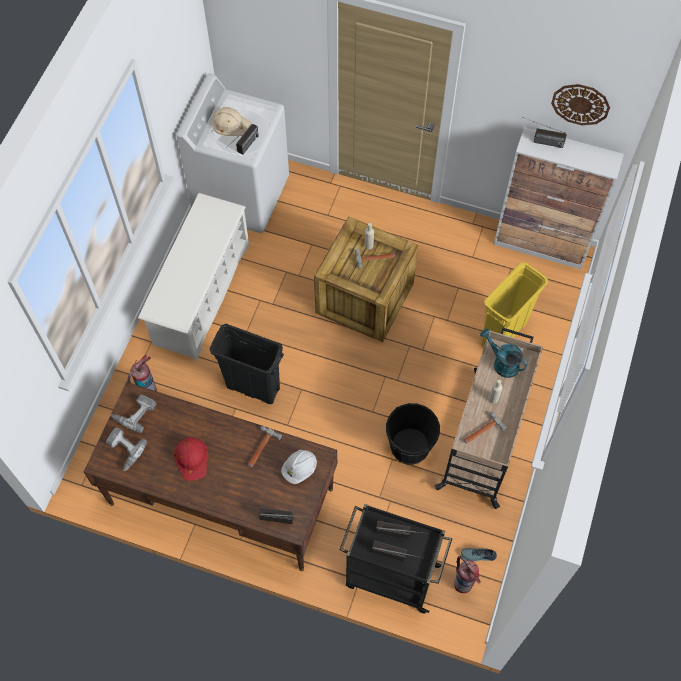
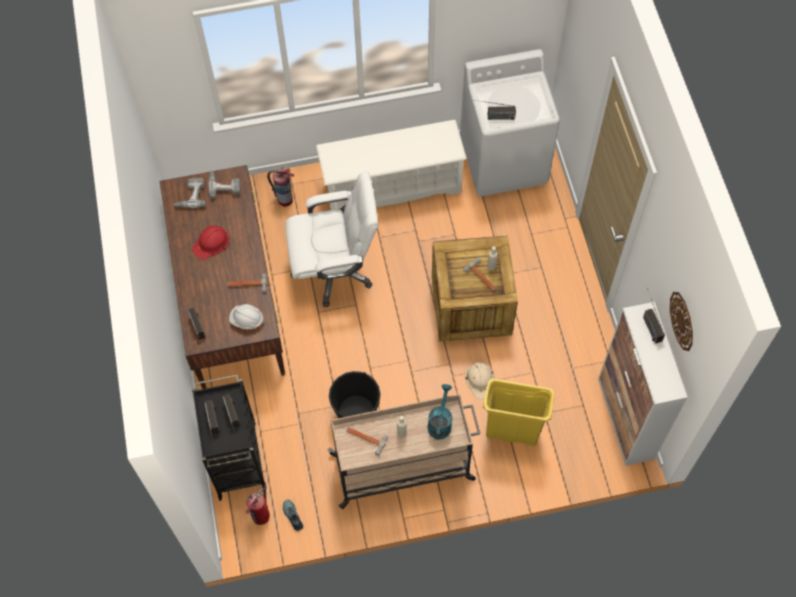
camera: 60 degrees right, 0 degrees up
black trash can [210,324,284,404] -> white office chair [285,171,378,307]
beige hard hat [212,107,252,136] -> beige hard hat moved to [464,362,494,399]

